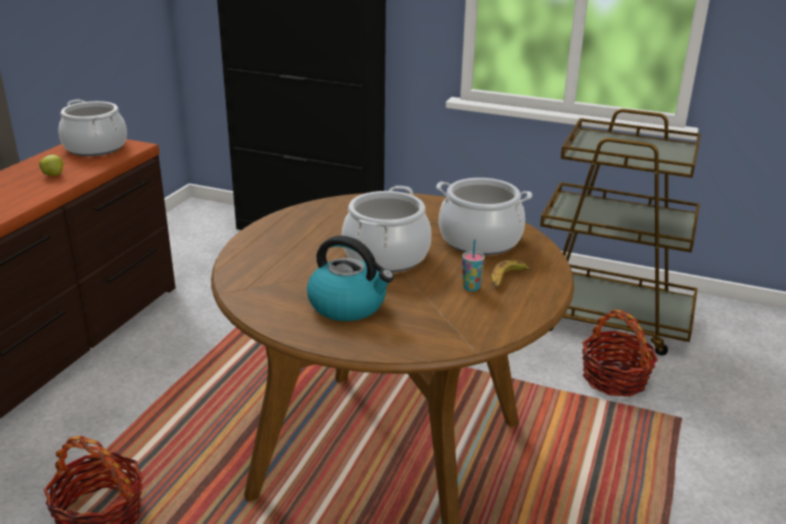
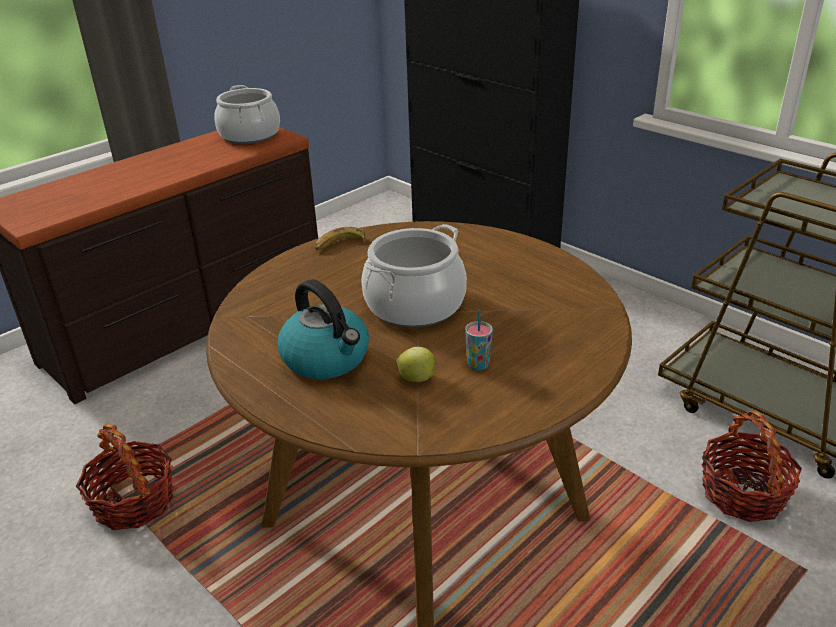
camera: 25 degrees right, 5 degrees up
apple [39,155,65,176] -> apple moved to [397,347,439,382]
cooking pot [436,178,532,255] -> none
banana [491,260,531,289] -> banana moved to [315,227,366,250]

